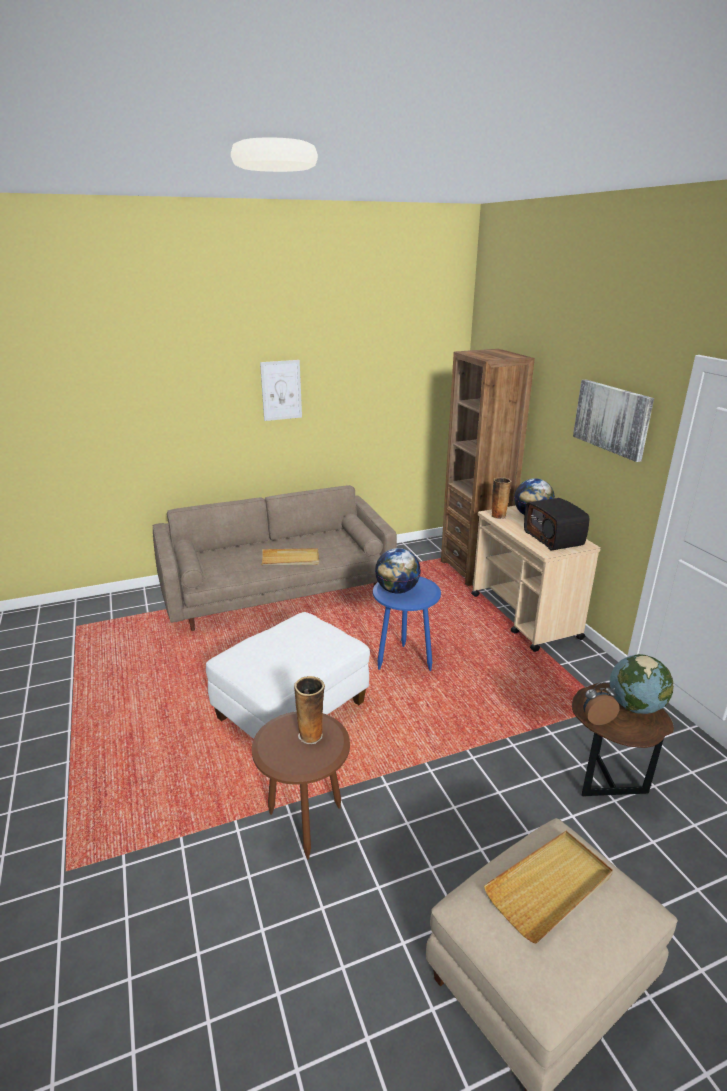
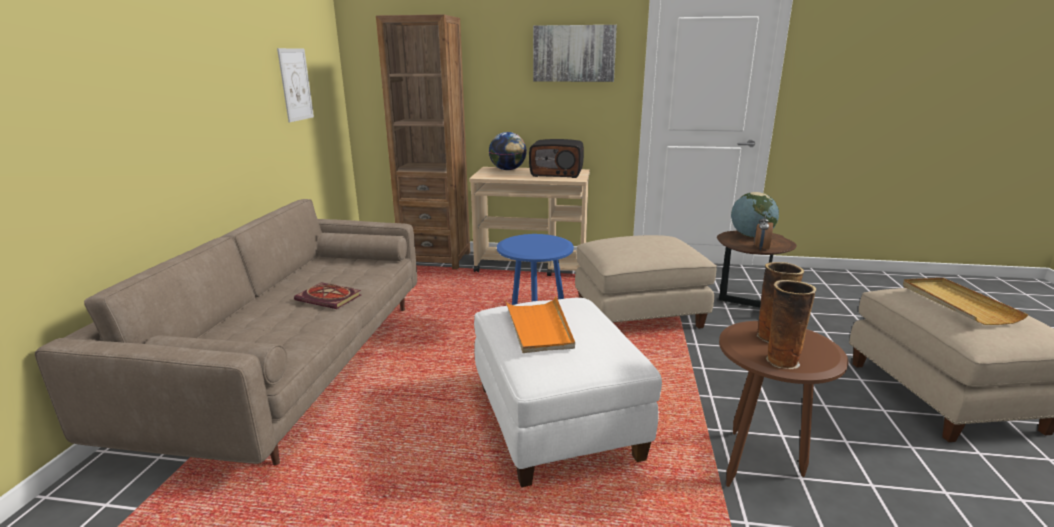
camera: 60 degrees left, 5 degrees down
picture [260,360,302,421] -> picture moved to [277,48,314,122]
beige tray [261,548,319,565] -> book [294,282,361,309]
globe [375,548,421,594] -> none
vase [491,477,512,519] -> vase moved to [766,280,816,369]
none -> orange tray [505,296,575,353]
none -> beige ottoman [575,235,717,329]

